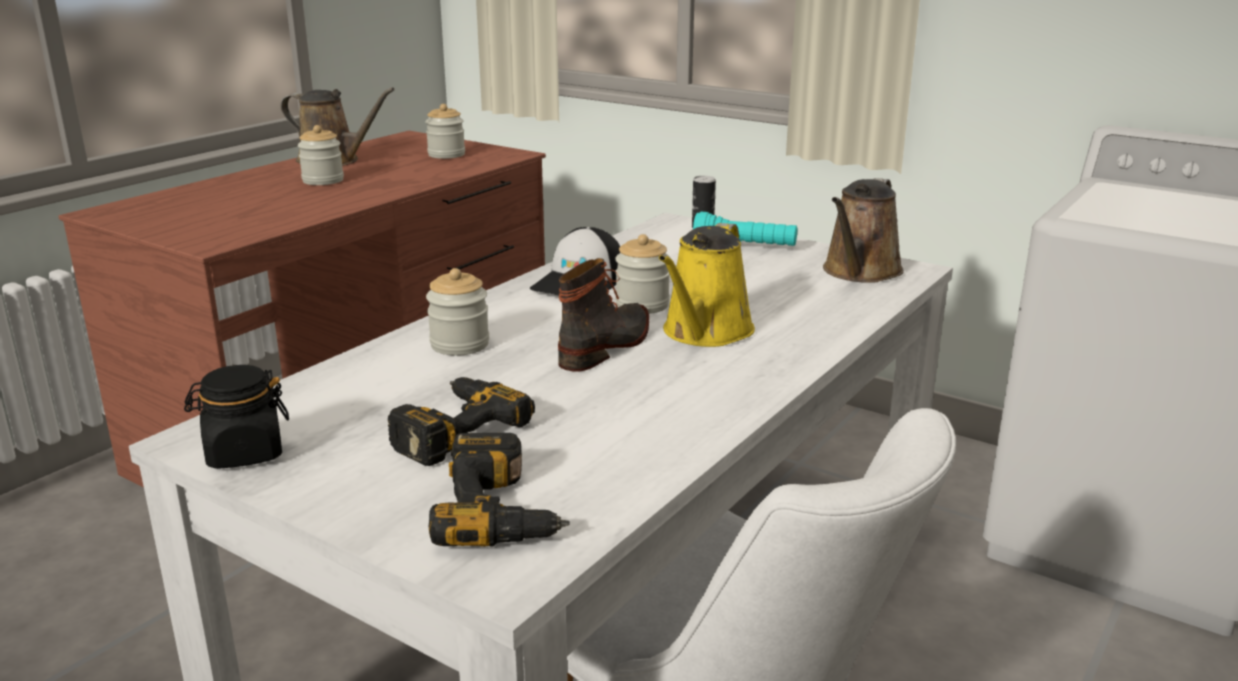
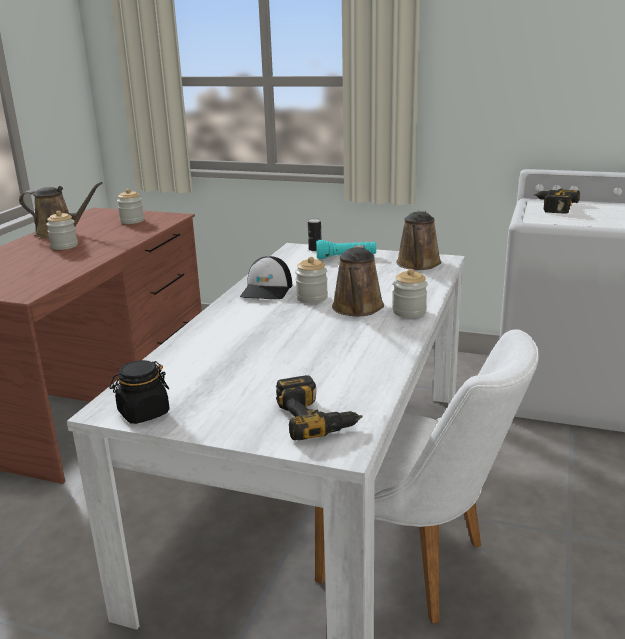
camera: 15 degrees left, 0 degrees up
power drill [388,377,535,466] -> power drill moved to [534,189,580,214]
jar [426,268,489,356] -> jar moved to [393,269,428,318]
boot [558,258,649,372] -> none
yellow watering can [659,223,755,347] -> brown watering can [332,245,384,316]

